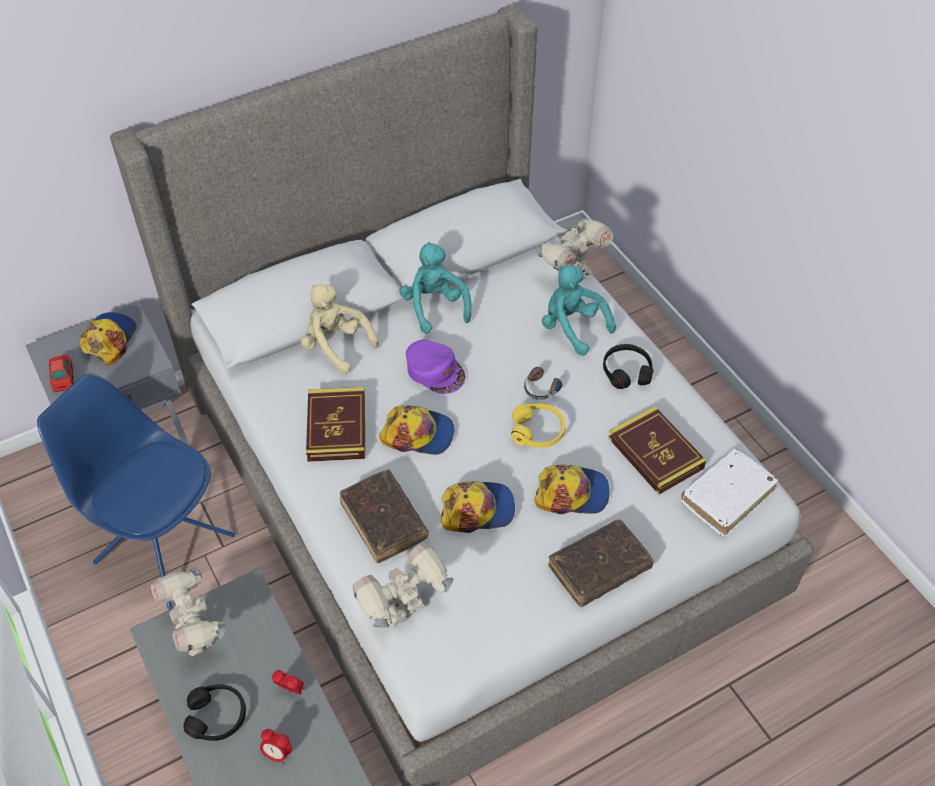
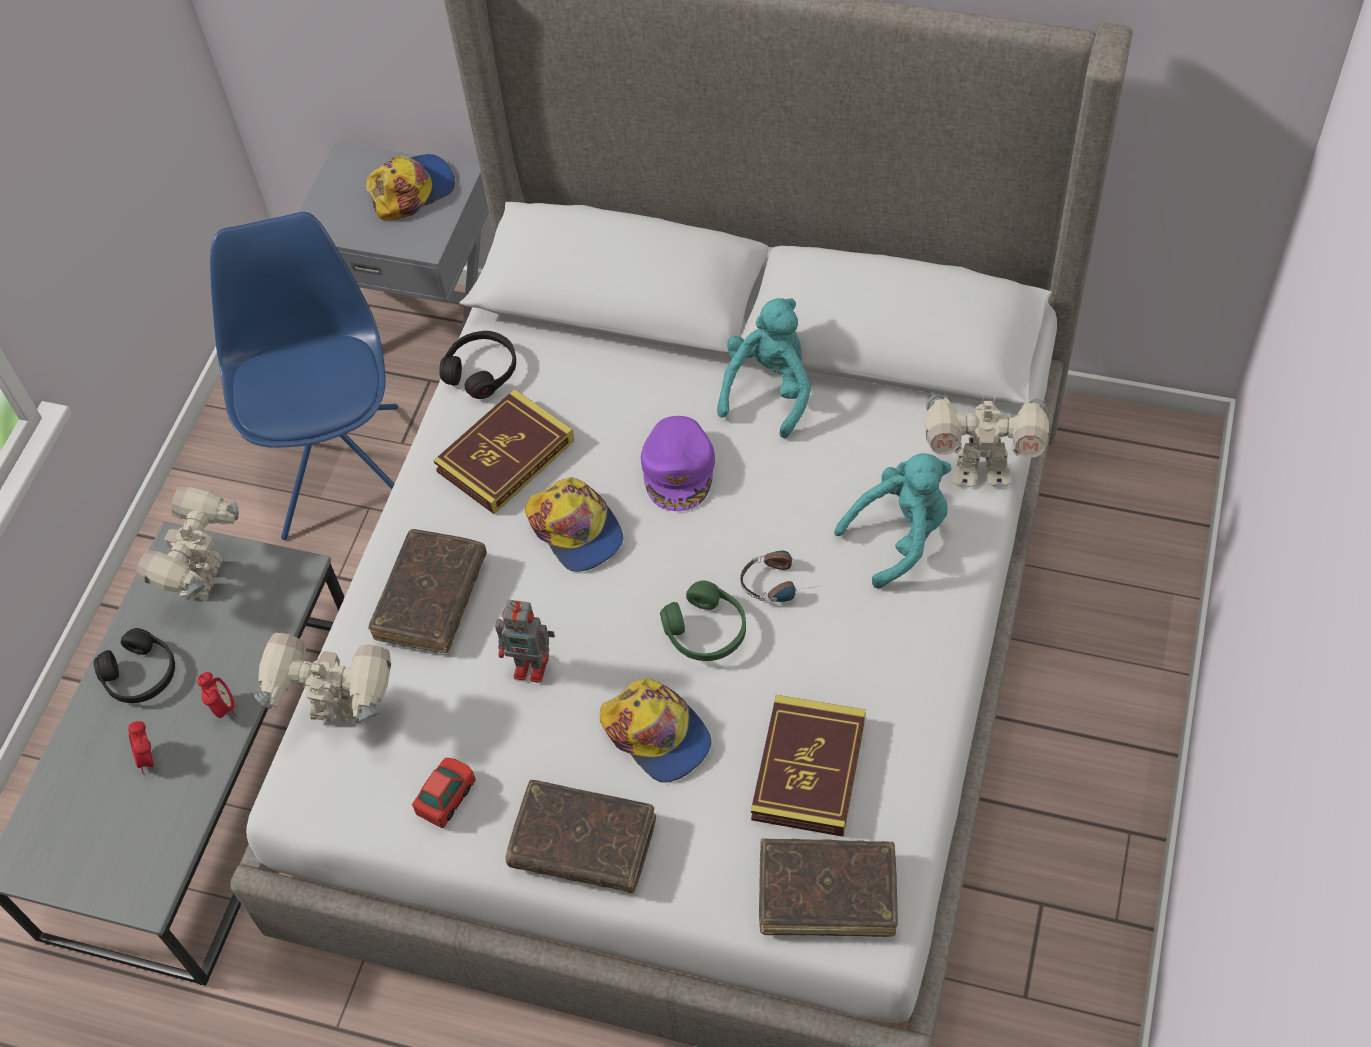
camera: 50 degrees right, 5 degrees up
toy car [49,355,74,392] -> toy car moved to [412,758,476,828]
beige plush toy [301,284,379,374] -> none
cap [441,481,515,533] -> toy robot [495,600,555,683]
yellow headphones [511,404,566,448] -> green headphones [660,580,746,661]
turquoise plush toy [542,265,616,356] -> turquoise plush toy turned 60 degrees clockwise [834,453,952,588]
black headphones [603,344,653,389] -> black headphones moved to [439,331,516,399]
white book [681,449,778,536] -> brown book [759,838,898,937]

